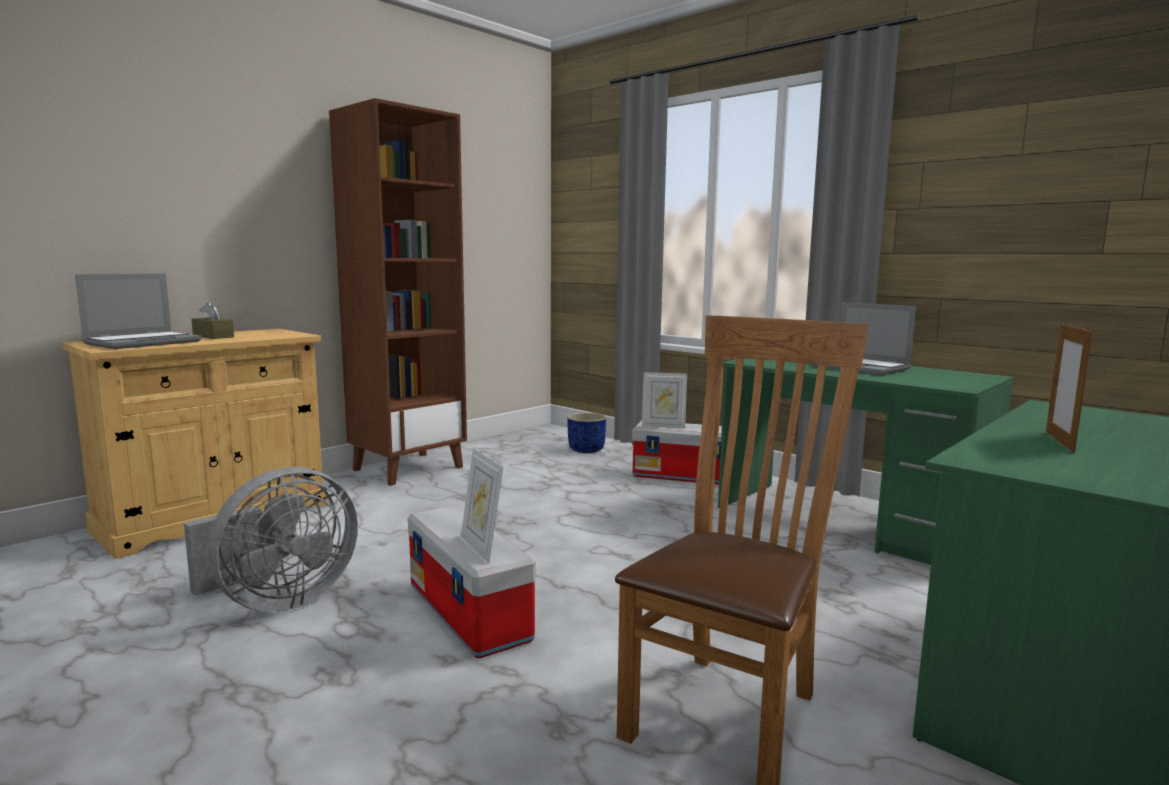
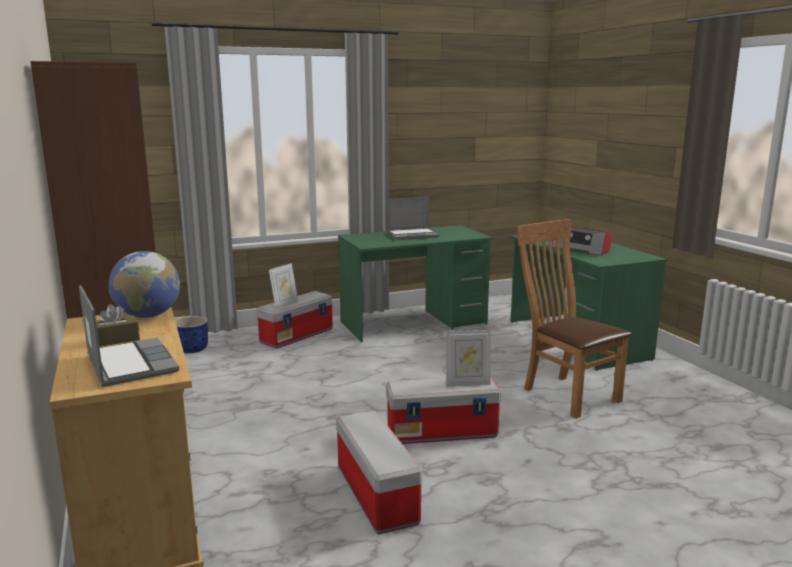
camera: 65 degrees left, 5 degrees up
grey fan [184,467,358,612] -> storage box [337,410,422,534]
picture frame [1046,322,1092,453] -> radio [552,227,612,256]
none -> globe [109,251,180,318]

